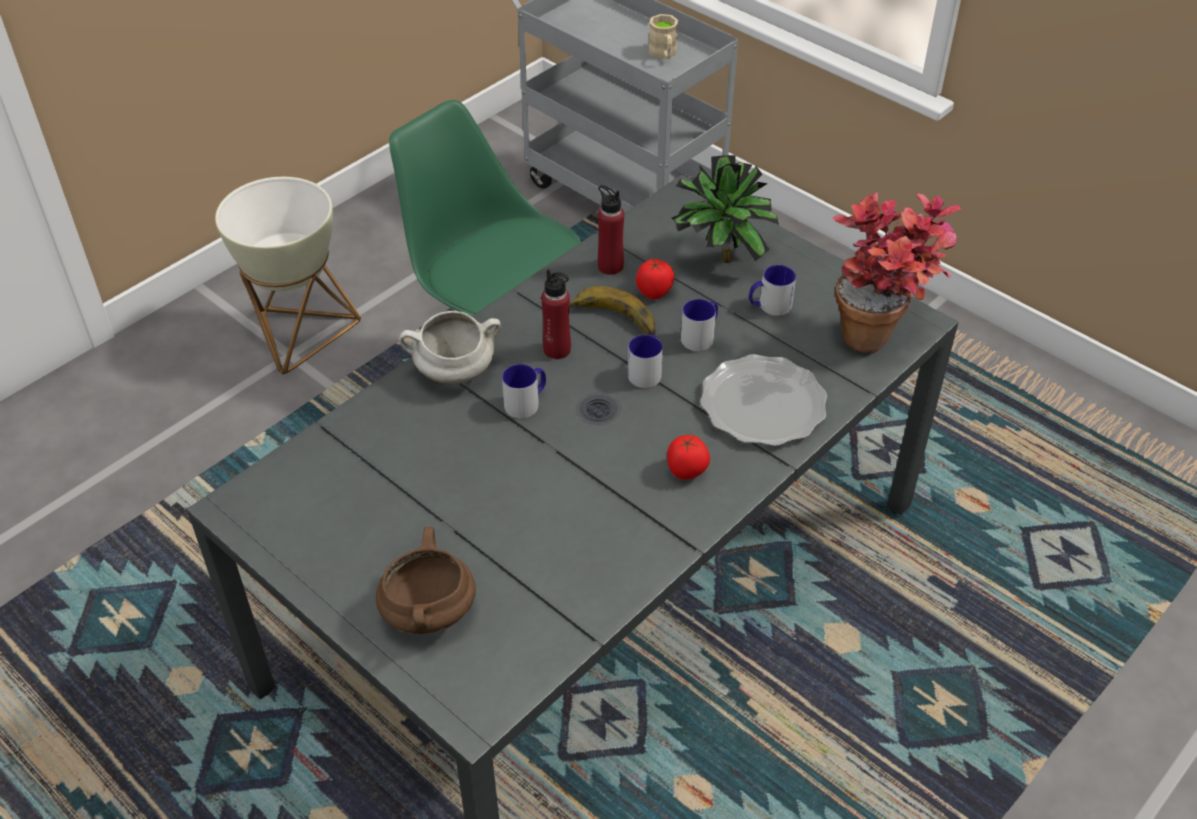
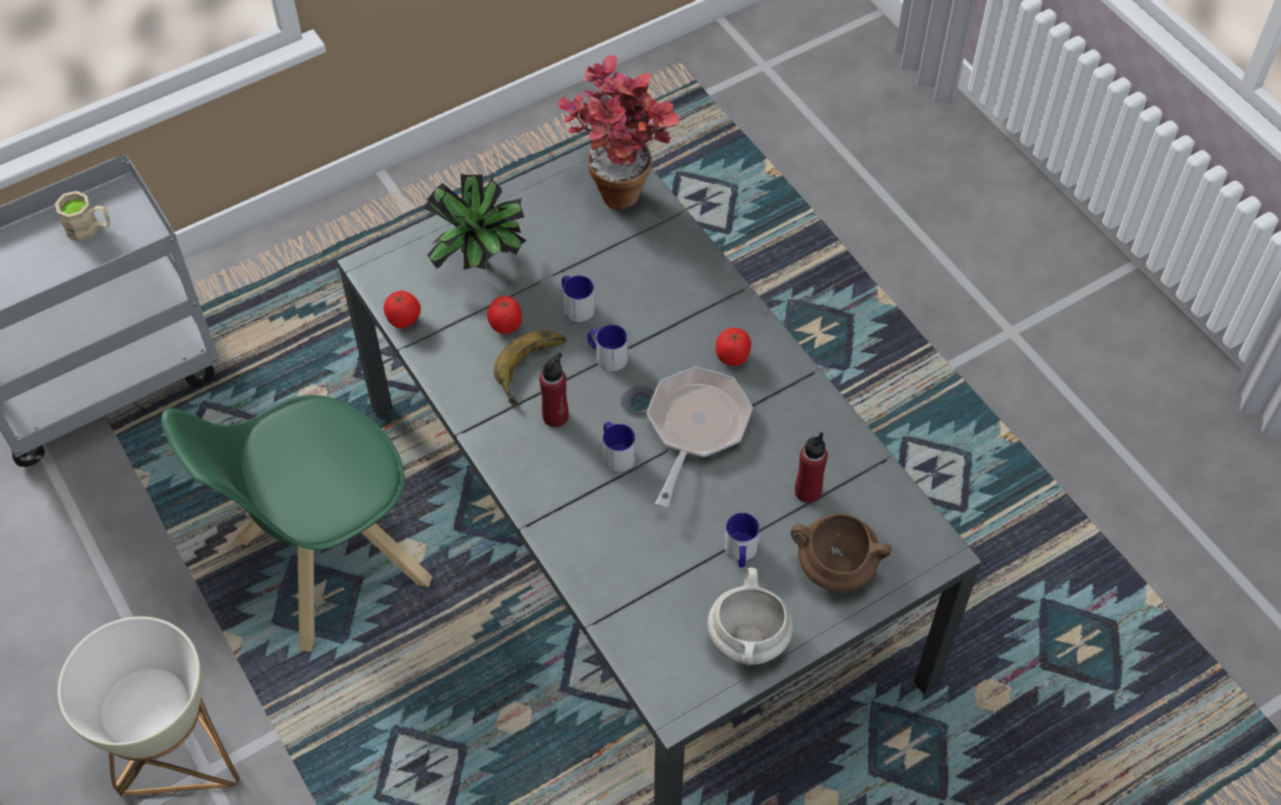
camera: 75 degrees left, 10 degrees up
white cooking pot [399,311,501,384] -> white cooking pot moved to [707,568,793,665]
red bottle [598,185,624,275] -> red bottle moved to [795,432,828,503]
plate [700,354,827,446] -> none
mug [749,265,796,316] -> mug moved to [724,513,760,568]
none -> tomato [384,291,421,329]
none -> frying pan [647,367,753,508]

